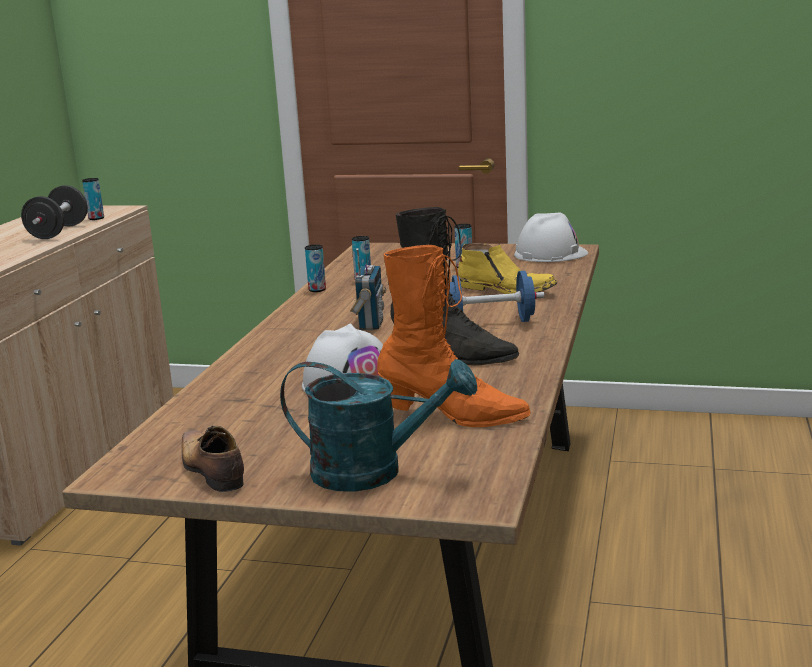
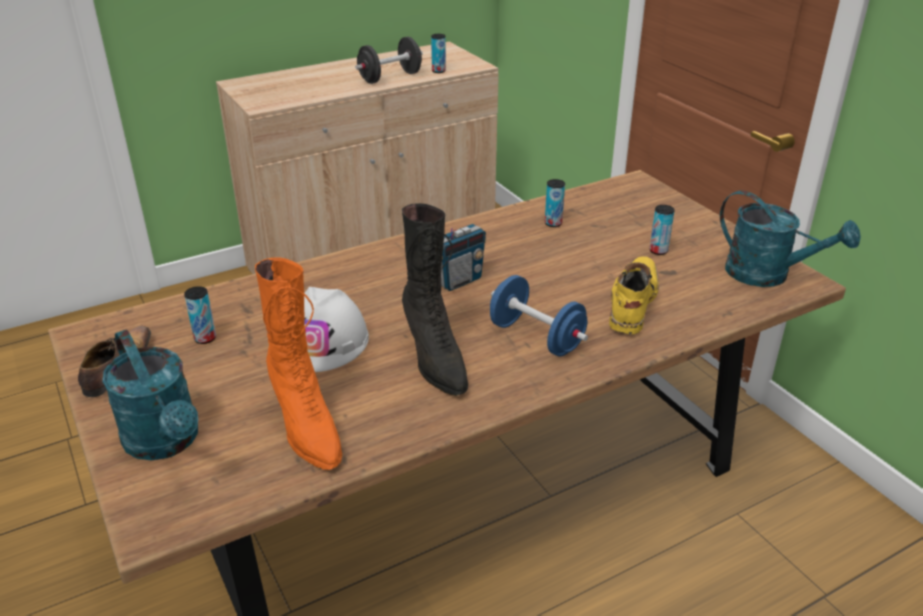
camera: 45 degrees right, 15 degrees up
can [305,245,326,292] -> can moved to [184,286,216,344]
yellow boot [458,243,557,294] -> yellow boot turned 150 degrees counterclockwise [609,256,659,335]
white hard hat [514,213,588,262] -> turquoise watering can [720,190,861,287]

